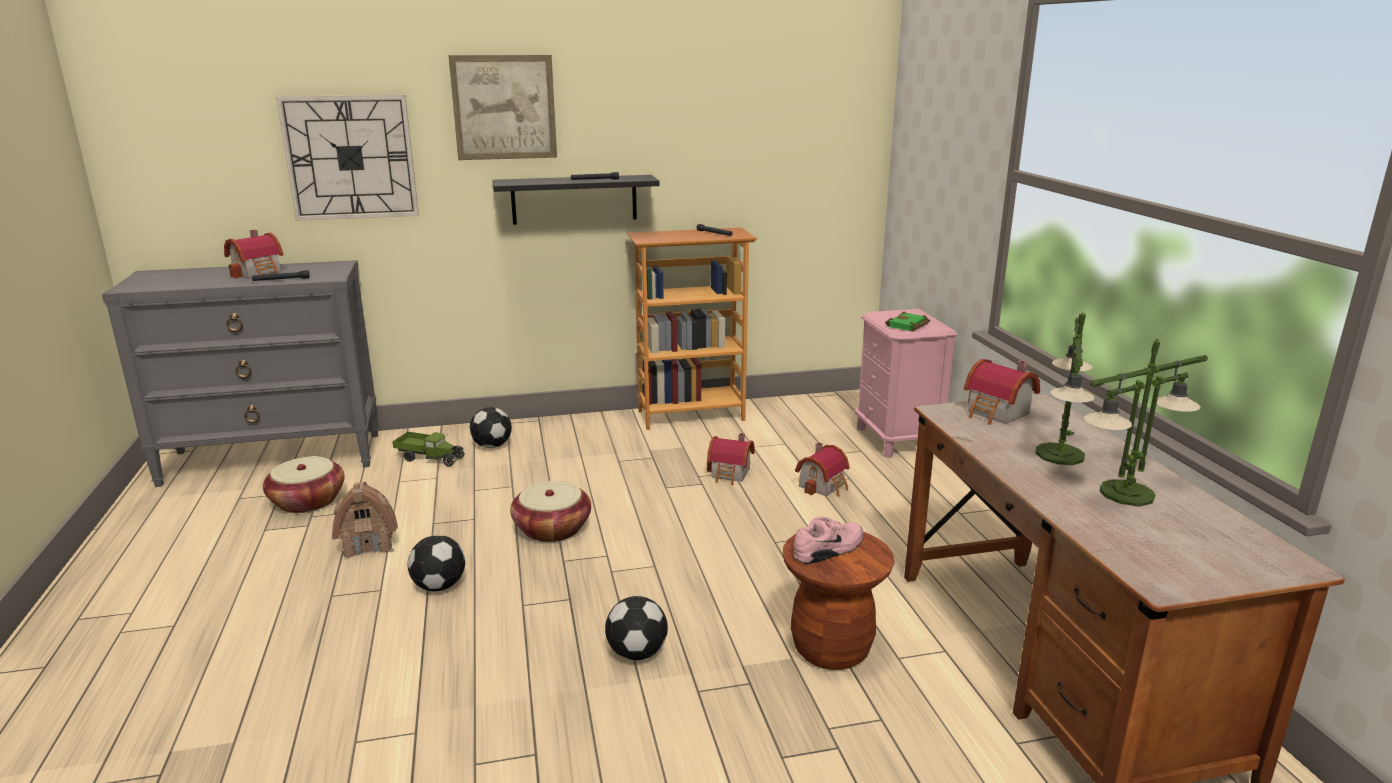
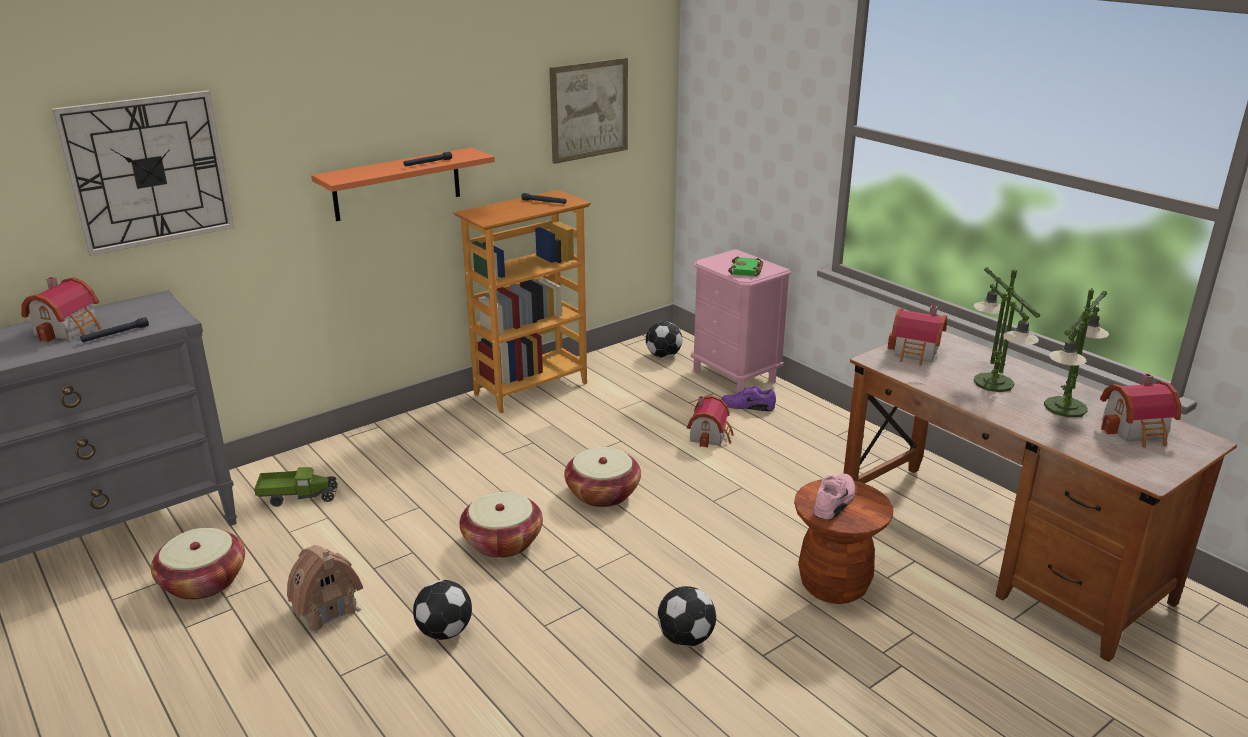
camera: 25 degrees left, 5 degrees up
picture [448,55,557,160] -> picture moved to [549,58,628,164]
football [470,407,512,448] -> football moved to [646,321,682,358]
black shelf [492,175,660,225] -> orange shelf [311,148,495,221]
toy house [707,433,755,485] -> toy house moved to [1100,373,1181,448]
none -> basket [564,447,641,507]
none -> purple shoe [721,386,776,411]

